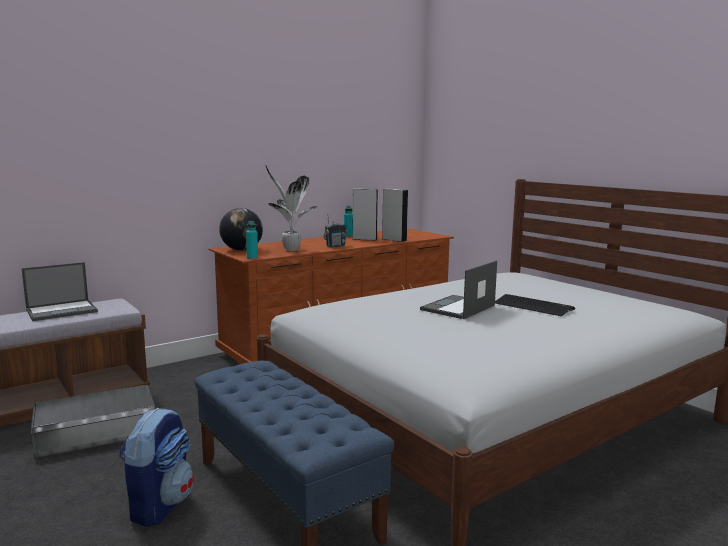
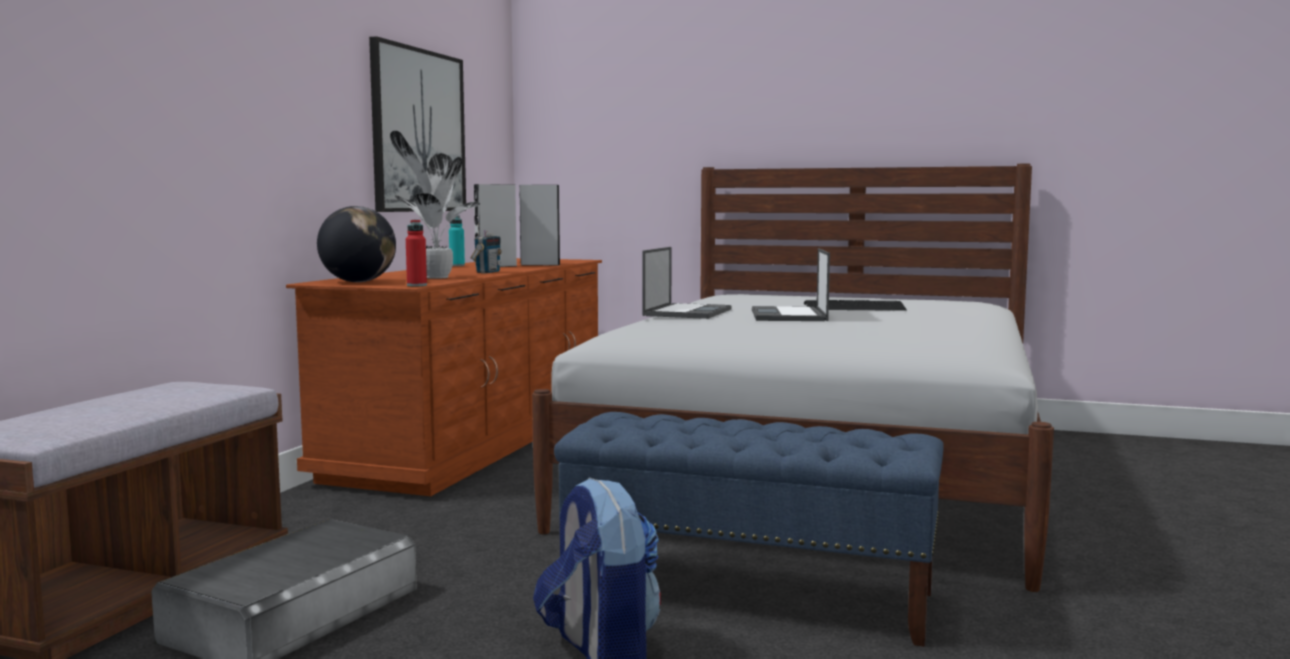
camera: 35 degrees left, 5 degrees down
laptop [21,262,98,321] -> laptop moved to [642,247,731,319]
turquoise bottle [246,221,258,259] -> red bottle [406,220,427,286]
none -> picture [369,36,466,212]

